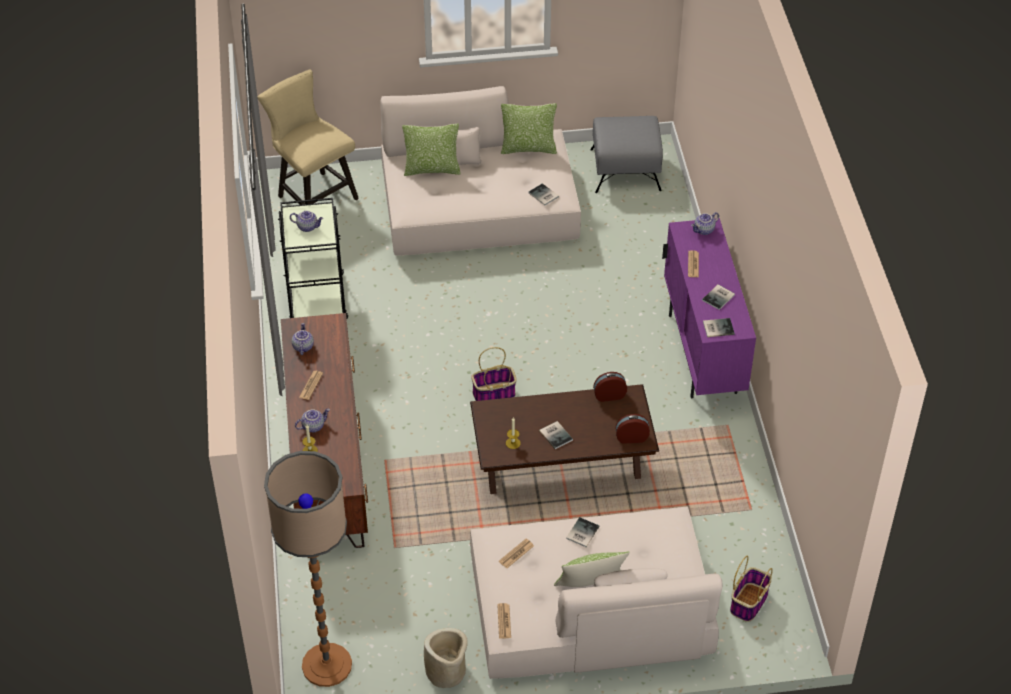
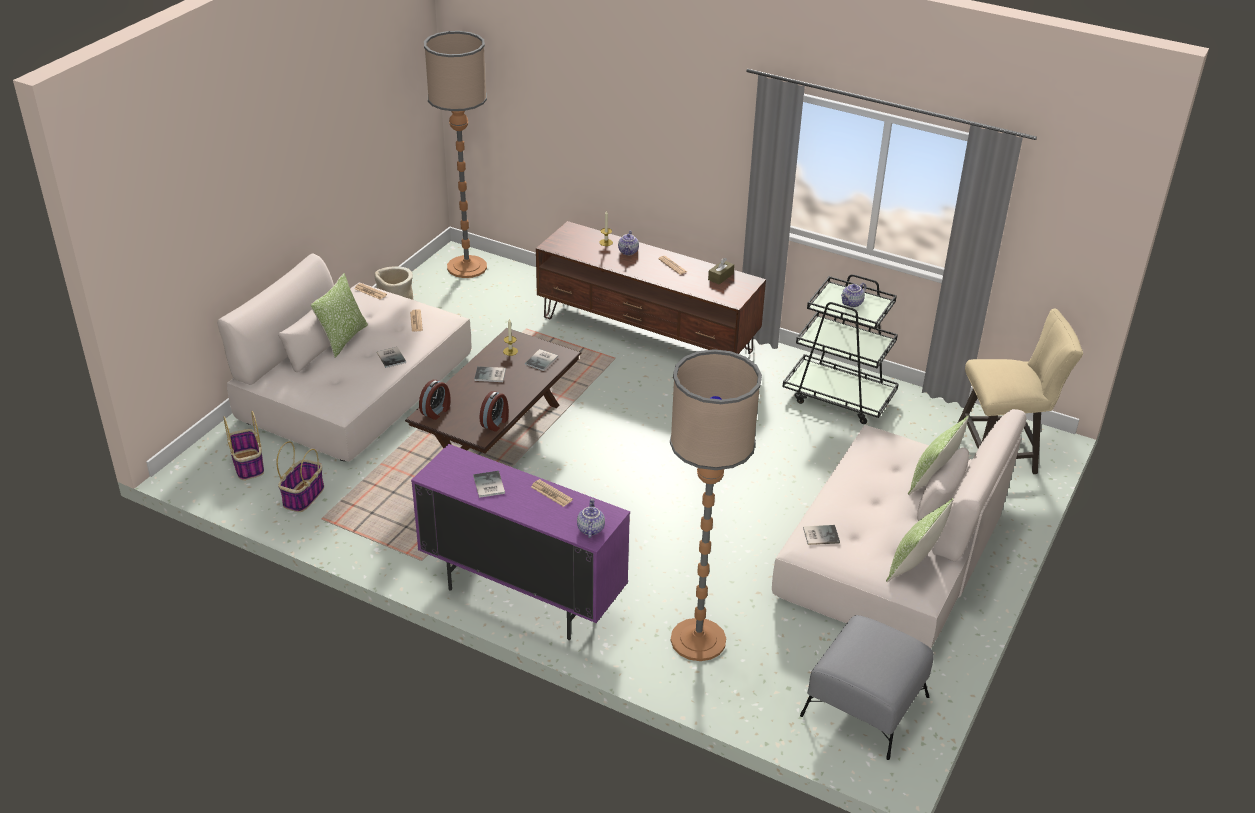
camera: 125 degrees right, 10 degrees down
teapot [292,323,314,355] -> brown tissue box [708,258,734,284]
basket [471,347,517,401] -> basket moved to [276,441,324,512]
book [703,318,735,337] -> book moved to [525,349,558,371]
none -> floor lamp [670,349,762,661]

